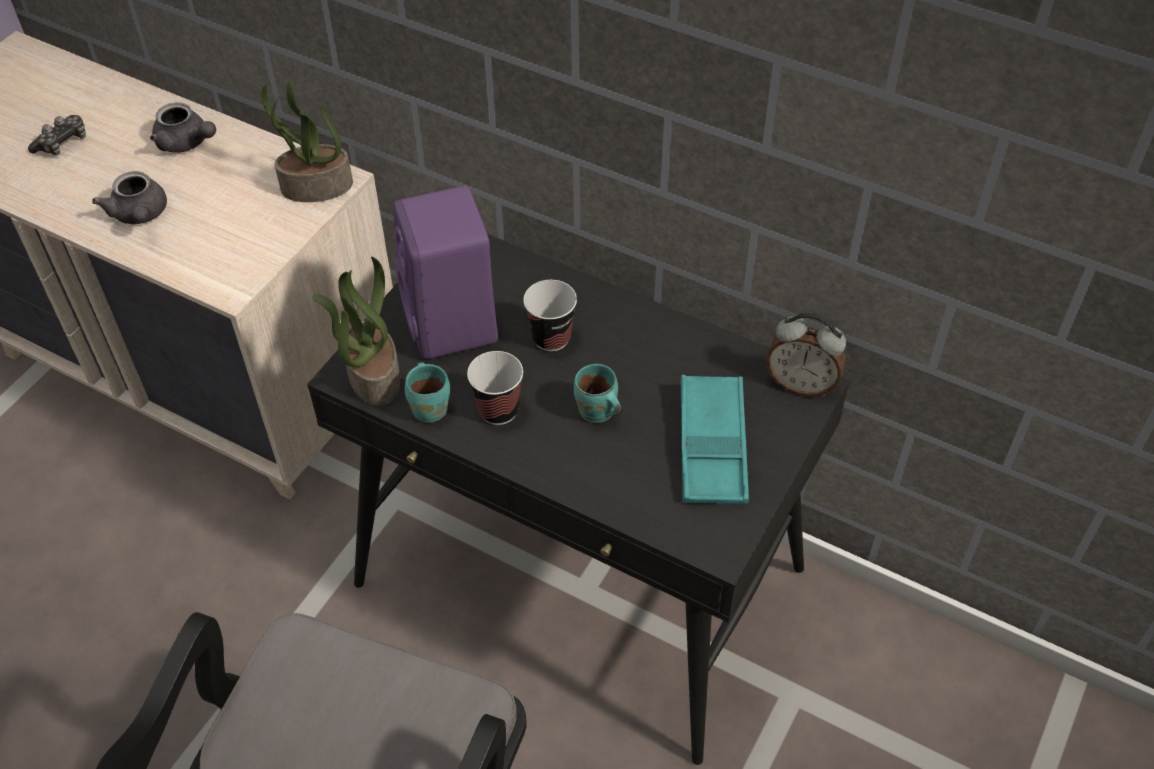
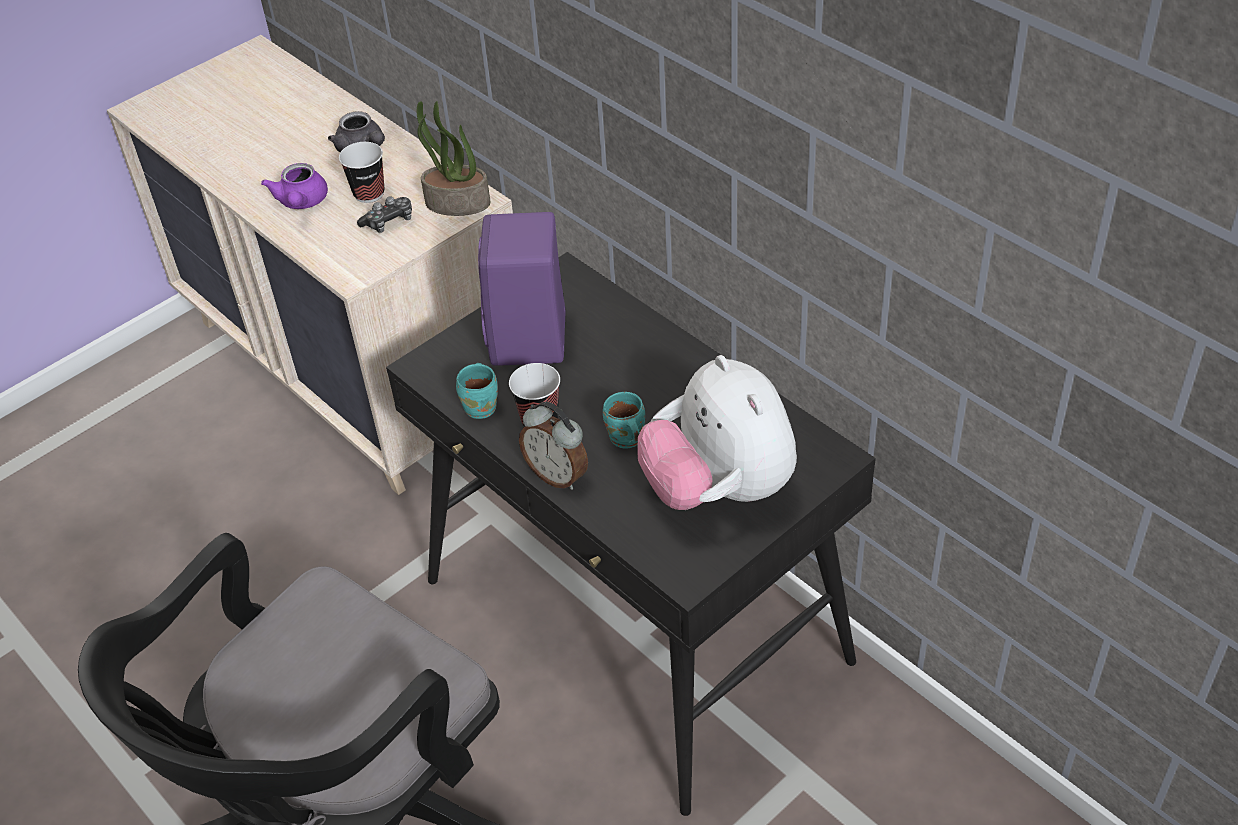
camera: 20 degrees right, 5 degrees down
game controller [28,115,86,156] -> game controller moved to [357,196,412,233]
grey teapot [92,171,167,224] -> purple teapot [261,163,328,209]
potted plant [312,257,401,406] -> none
cup [523,280,577,351] -> cup moved to [339,142,385,203]
turquoise tray [681,375,749,505] -> plush toy [637,355,797,510]
alarm clock [766,312,846,397] -> alarm clock moved to [519,402,588,490]

